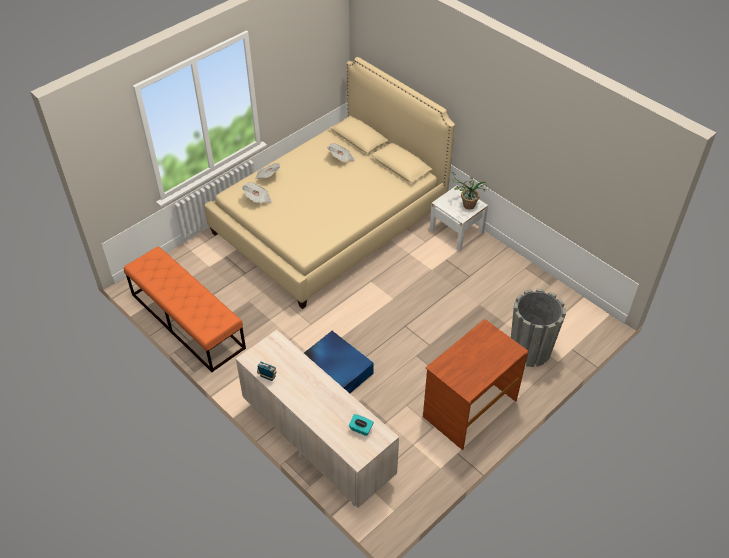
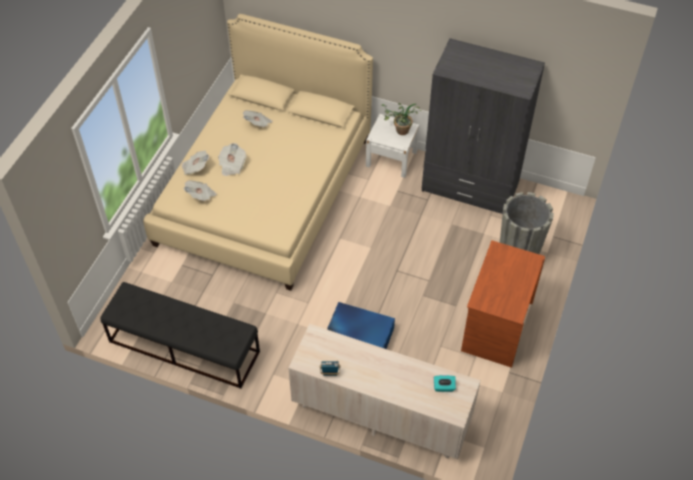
camera: 25 degrees left, 5 degrees up
orange bench [124,246,246,372] -> black bench [100,282,260,389]
none -> newspaper [218,143,246,176]
none -> grey wardrobe [422,38,545,214]

